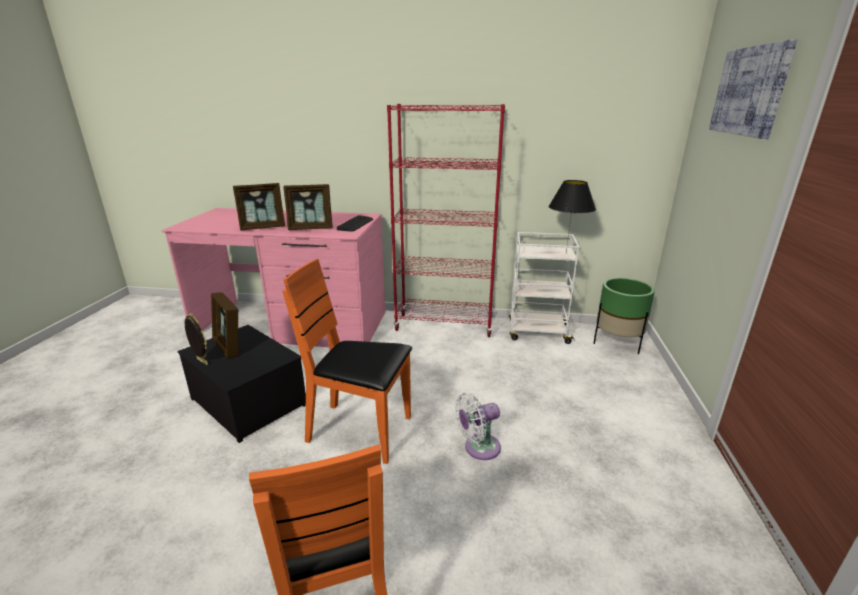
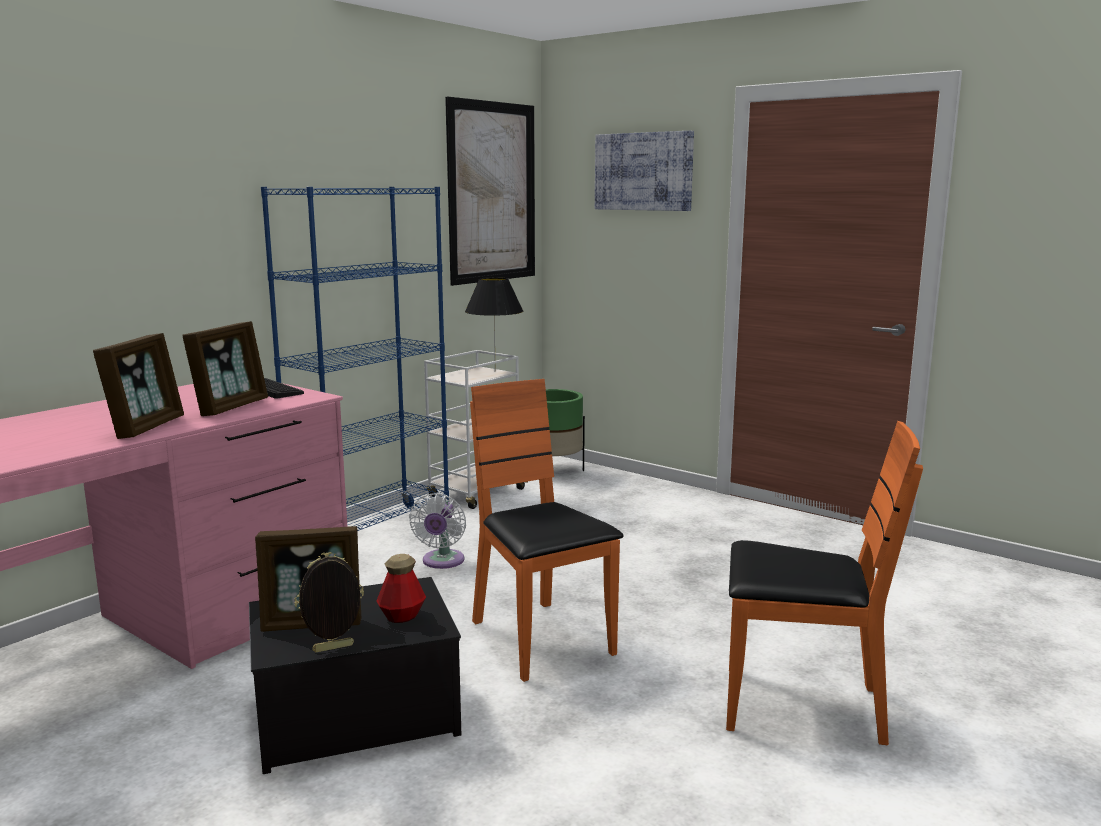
camera: 60 degrees left, 10 degrees down
orange chair [282,259,412,464] -> orange chair turned 105 degrees clockwise [470,379,623,682]
red bookcase [387,104,505,337] -> blue bookcase [261,187,449,531]
white fan [455,393,501,460] -> white fan moved to [409,493,466,569]
none -> bottle [377,554,426,623]
none -> picture [445,96,535,286]

